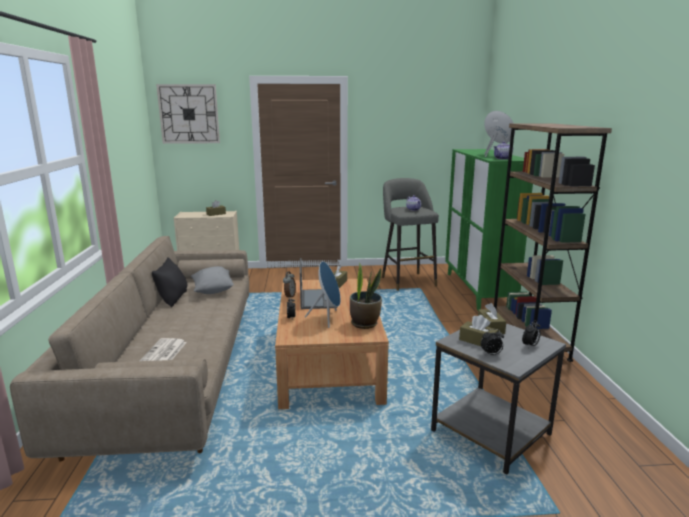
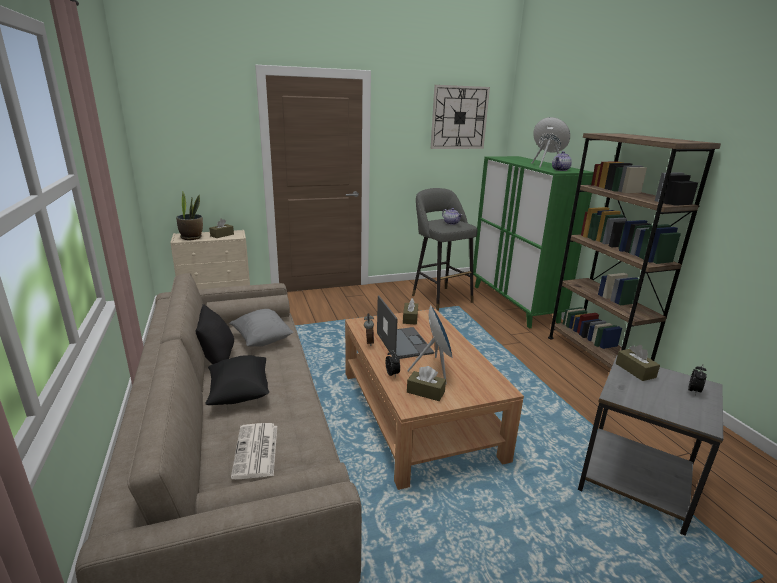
camera: 15 degrees left, 5 degrees up
wall clock [156,84,220,144] -> wall clock moved to [431,85,490,149]
potted plant [350,263,382,329] -> potted plant moved to [176,191,203,240]
brown tissue box [459,315,498,346] -> brown tissue box moved to [407,366,446,401]
alarm clock [481,329,504,355] -> none
none -> black pillow [205,355,269,405]

